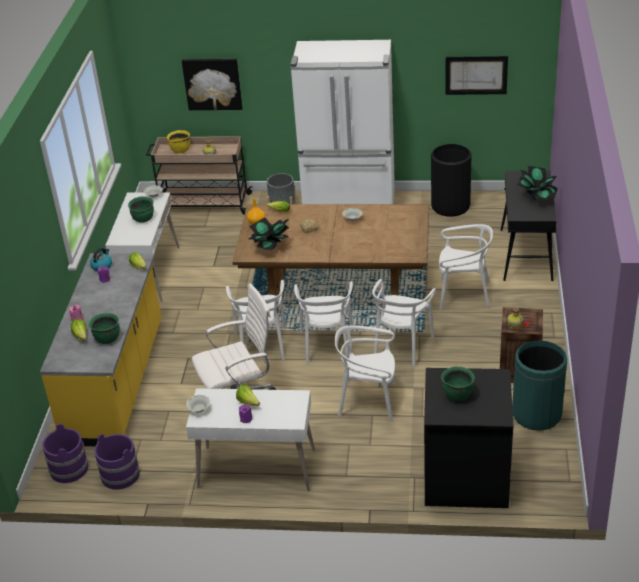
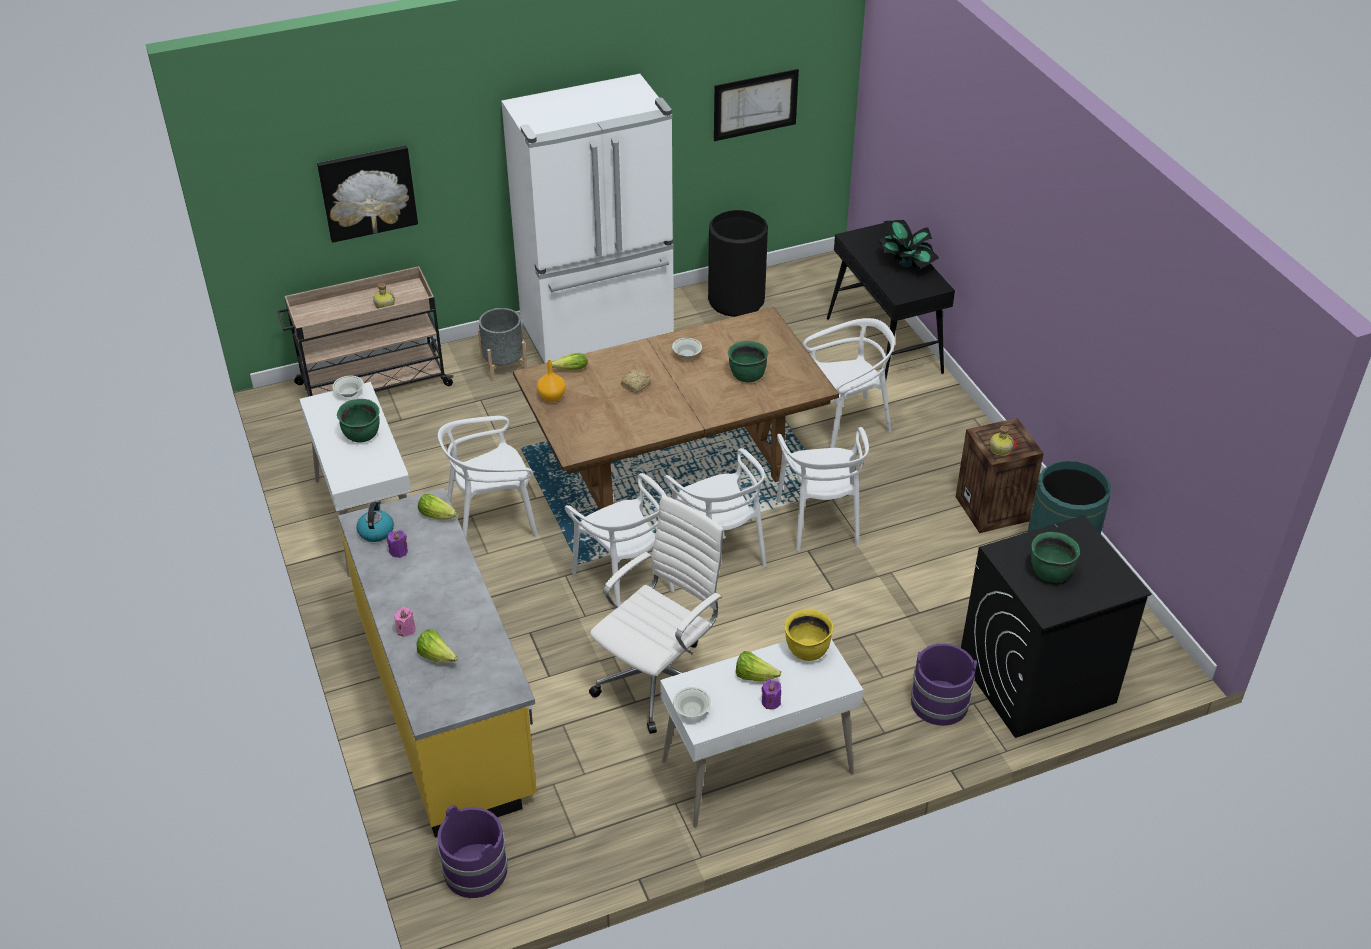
camera: 30 degrees left, 5 degrees up
green cooking pot [89,313,120,344] -> green cooking pot moved to [728,341,768,383]
purple bucket [94,434,140,490] -> purple bucket moved to [911,643,977,726]
yellow cooking pot [167,130,190,153] -> yellow cooking pot moved to [785,609,834,661]
potted plant [249,217,289,251] -> none
white chair [335,325,396,422] -> white chair moved to [438,416,538,539]

